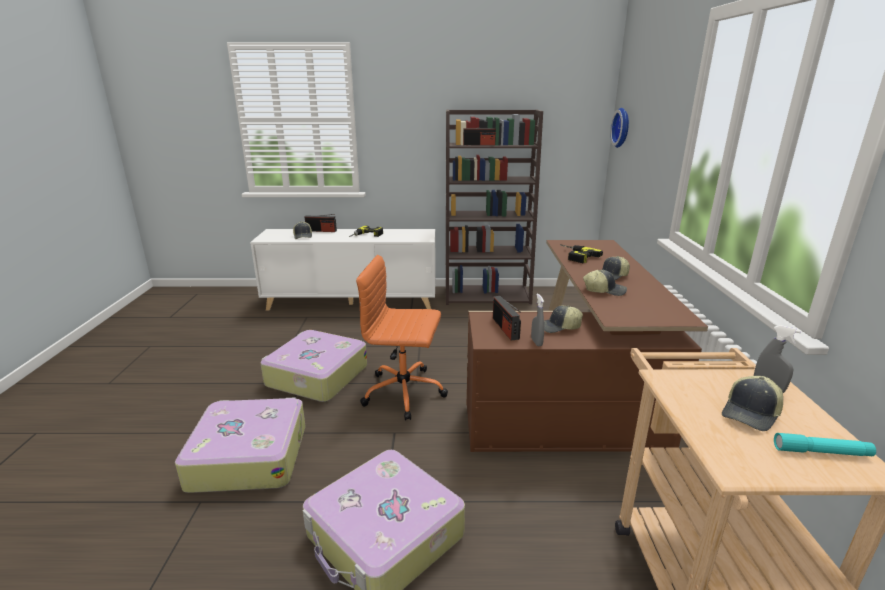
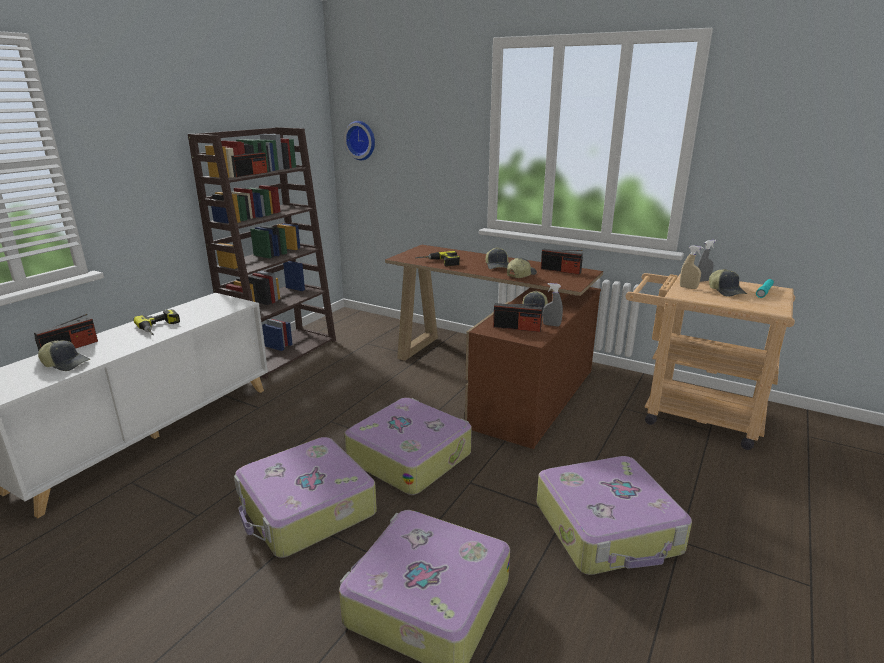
camera: 60 degrees left, 0 degrees up
orange office chair [356,255,448,421] -> suitcase [345,398,472,495]
none -> radio [541,249,583,274]
none -> beige spray bottle [680,245,703,289]

